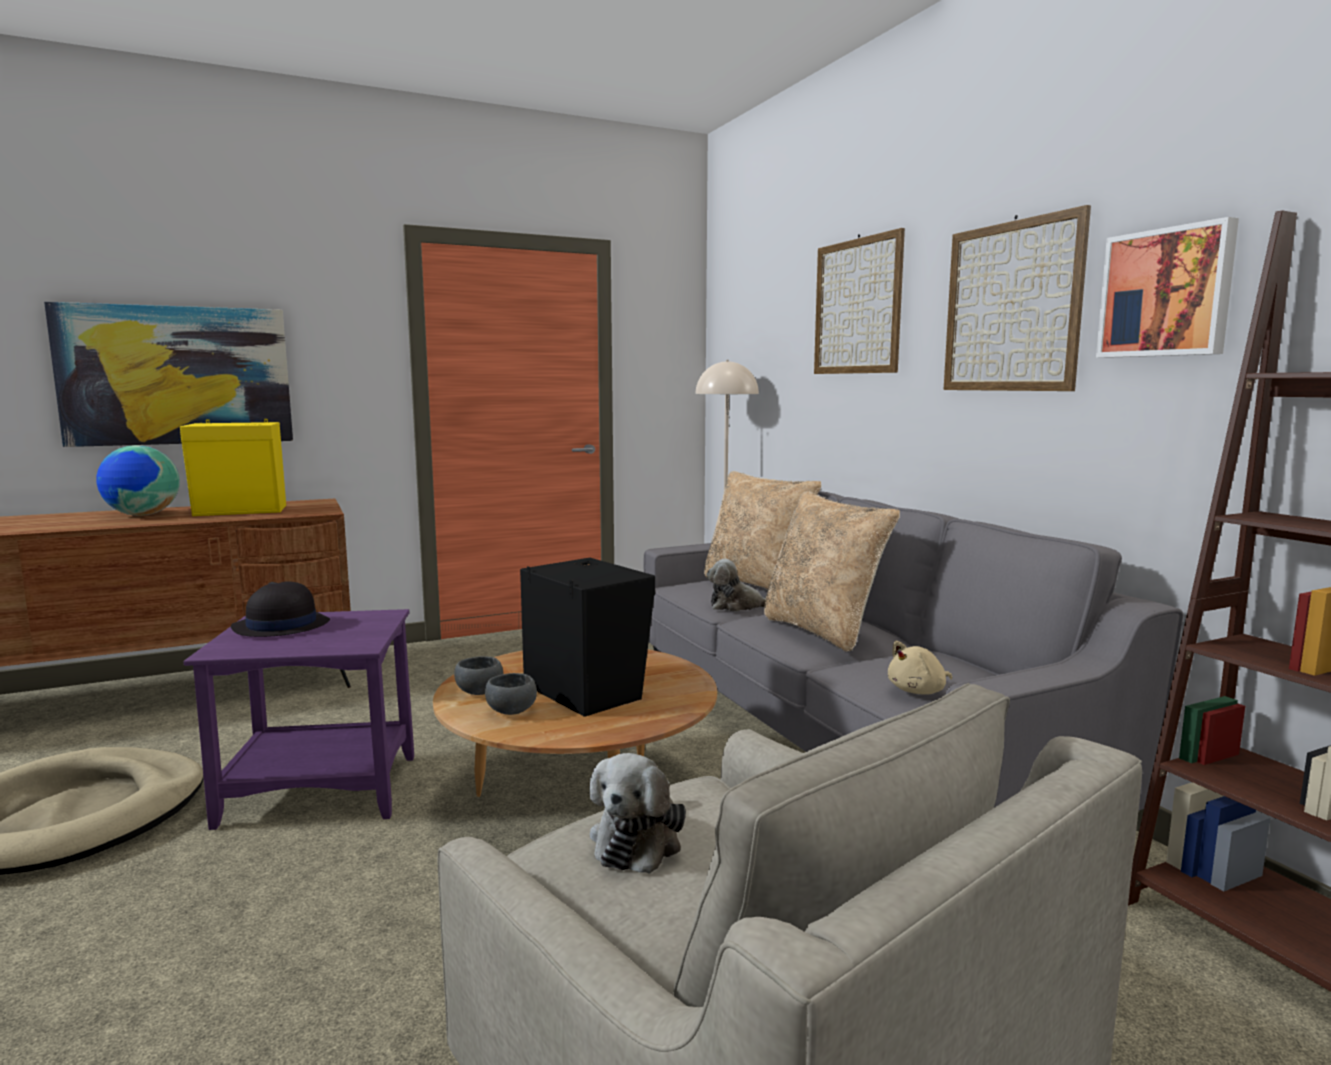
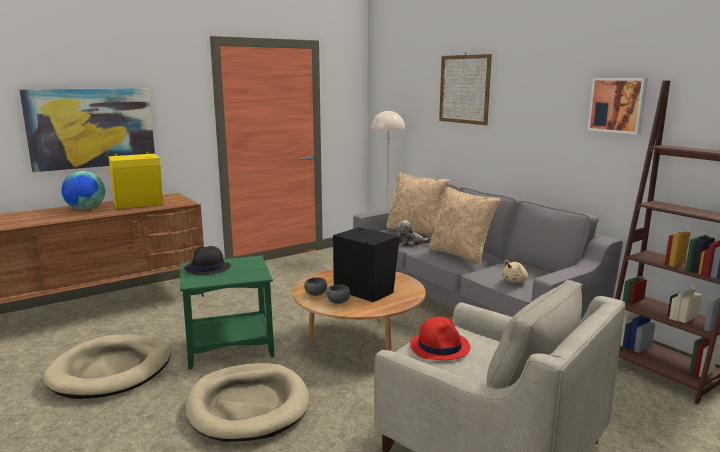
camera: 10 degrees left, 5 degrees up
purple side table [184,609,414,830] -> green side table [180,256,274,369]
plush toy [590,753,686,874] -> red hat [410,316,470,360]
picture [944,205,1091,391] -> none
none -> beige dog bed [186,363,309,442]

